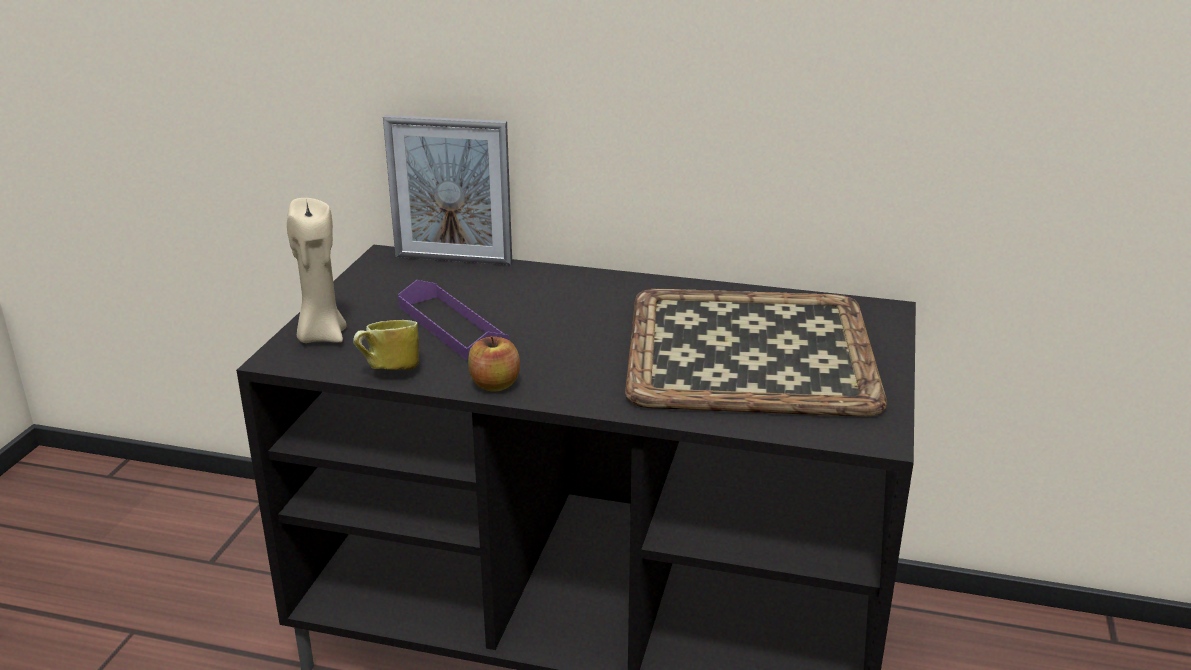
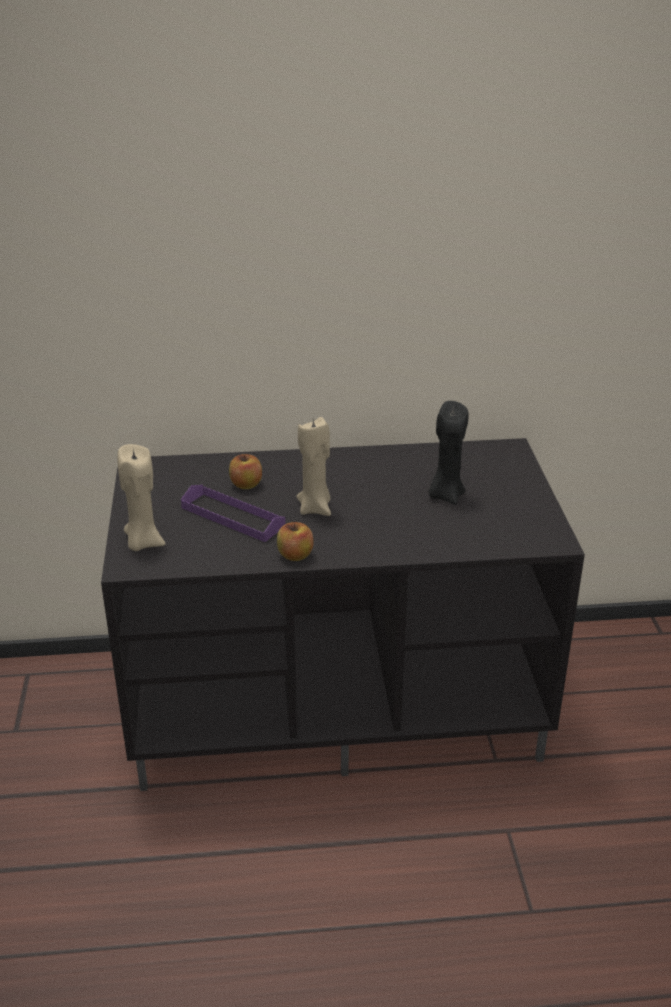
camera: 20 degrees left, 5 degrees up
mug [353,320,419,370] -> none
picture frame [383,115,512,265] -> none
tray [625,289,887,417] -> black candle [429,401,469,504]
none -> apple [229,454,262,489]
none -> beige candle [296,417,331,516]

